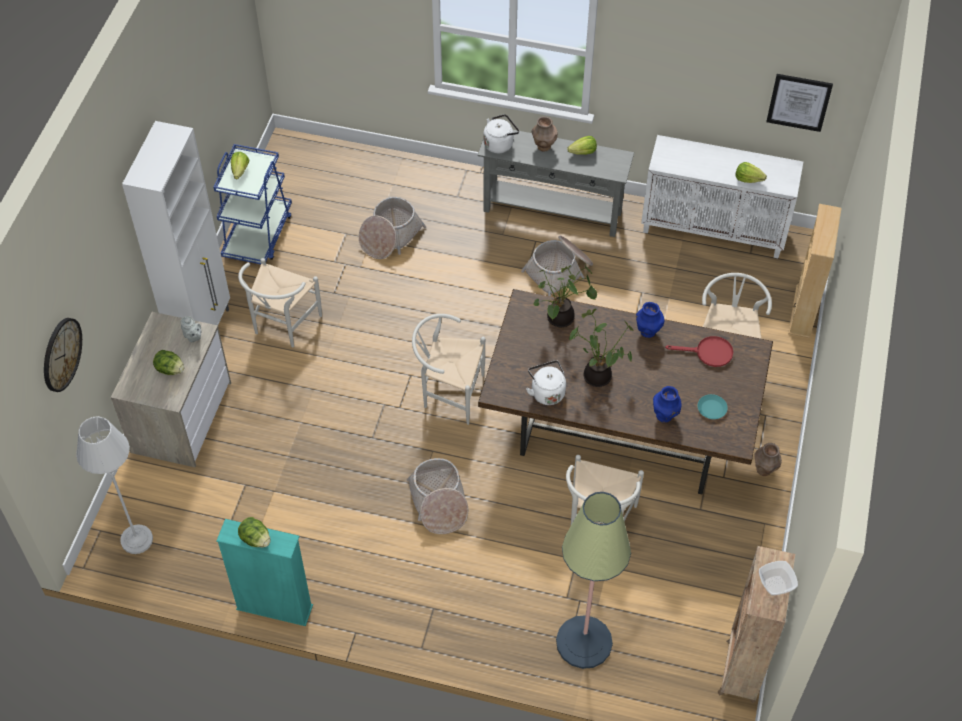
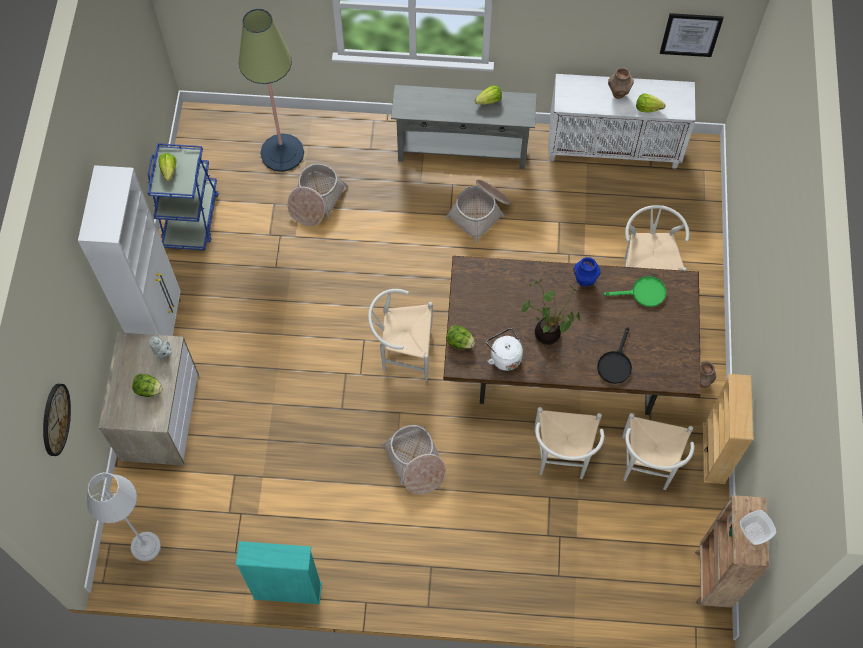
camera: 10 degrees left, 10 degrees up
white chair [238,258,322,347] -> white chair moved to [622,413,694,490]
lettuce [238,517,270,547] -> lettuce moved to [446,325,475,349]
white kettle [484,114,519,153] -> none
brown vase [532,116,558,152] -> brown vase moved to [608,68,634,99]
potted plant [534,264,597,327] -> none
floor lamp [556,492,631,669] -> floor lamp moved to [238,9,304,172]
blue vase [653,386,682,423] -> black frying pan [597,327,632,384]
red frying pan [665,336,733,367] -> green frying pan [604,276,666,307]
turquoise plate [697,394,728,419] -> none
beige bookcase [788,204,842,339] -> beige bookcase moved to [703,374,754,484]

